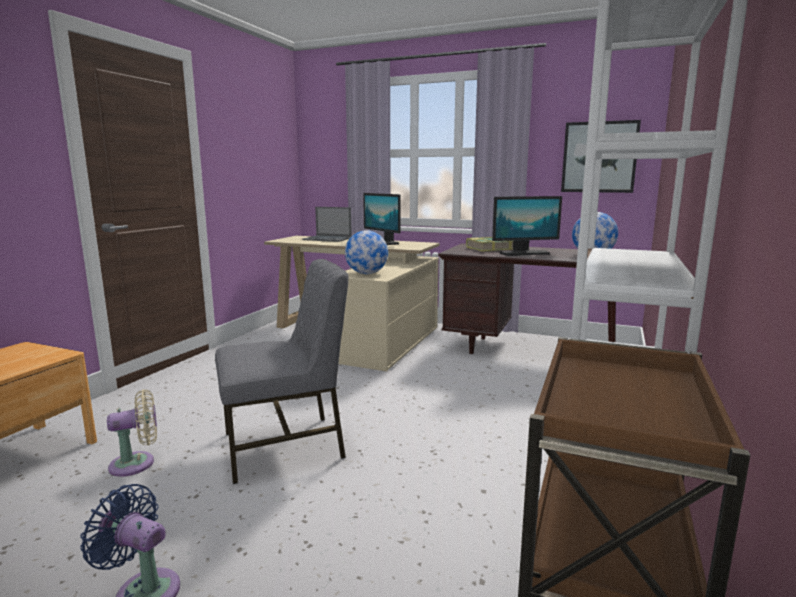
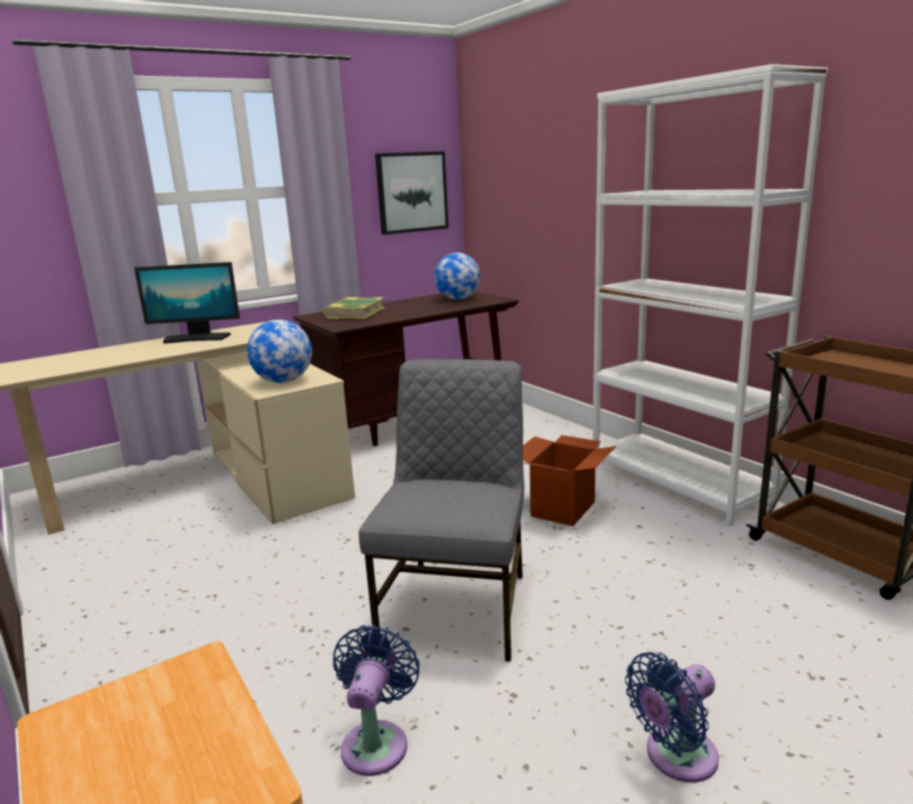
camera: 55 degrees left, 5 degrees up
beige fan [107,390,157,477] -> blue fan [333,625,420,776]
laptop [302,207,352,242] -> none
monitor [492,196,562,256] -> none
none -> cardboard box [523,435,616,526]

